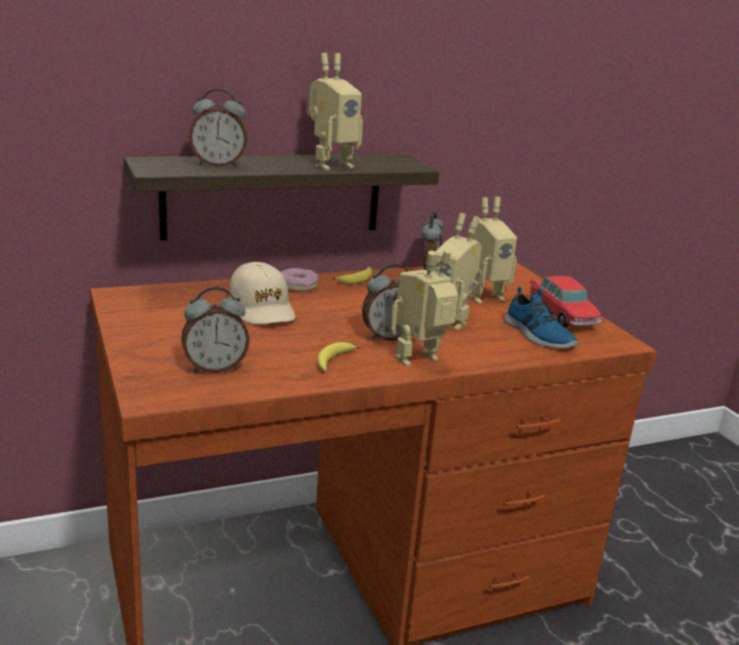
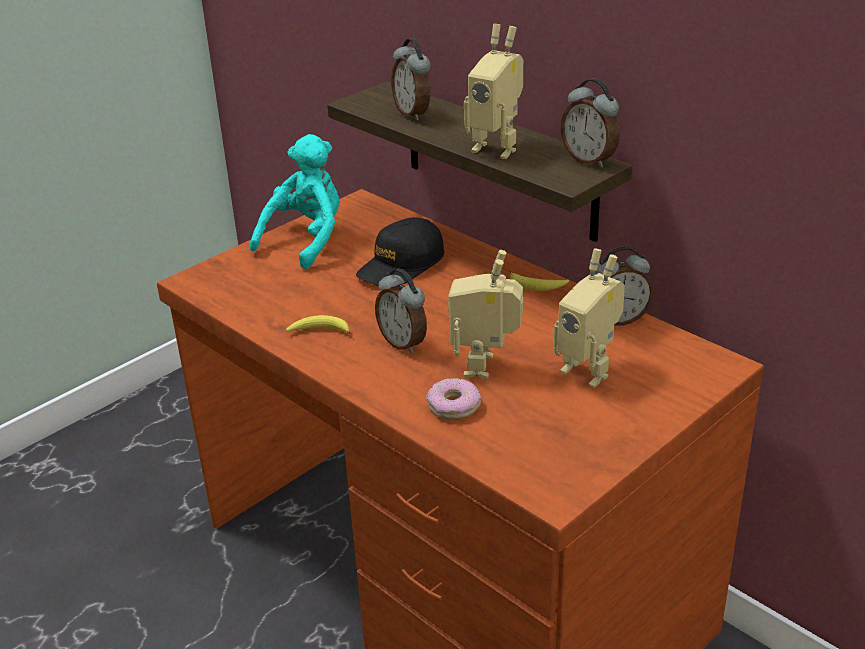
camera: 70 degrees right, 10 degrees up
alarm clock [181,287,250,373] -> alarm clock moved to [561,79,620,168]
beige cap [228,262,295,324] -> black cap [356,217,444,285]
donut [281,268,319,292] -> donut moved to [426,378,481,420]
toy robot [390,249,458,367] -> none
shoe [504,286,578,348] -> none
toy car [529,276,602,327] -> none
none -> turquoise plush toy [250,134,340,269]

